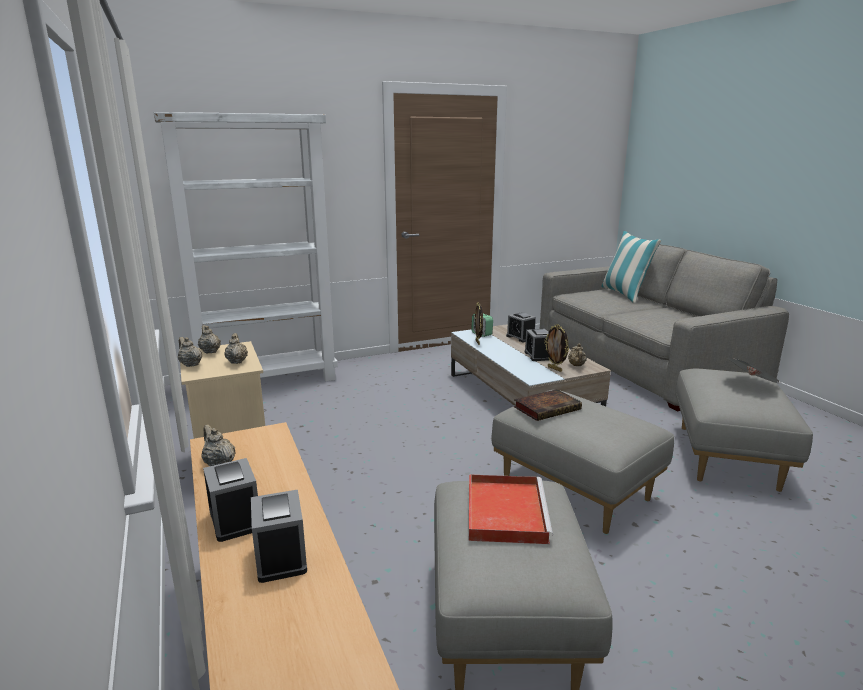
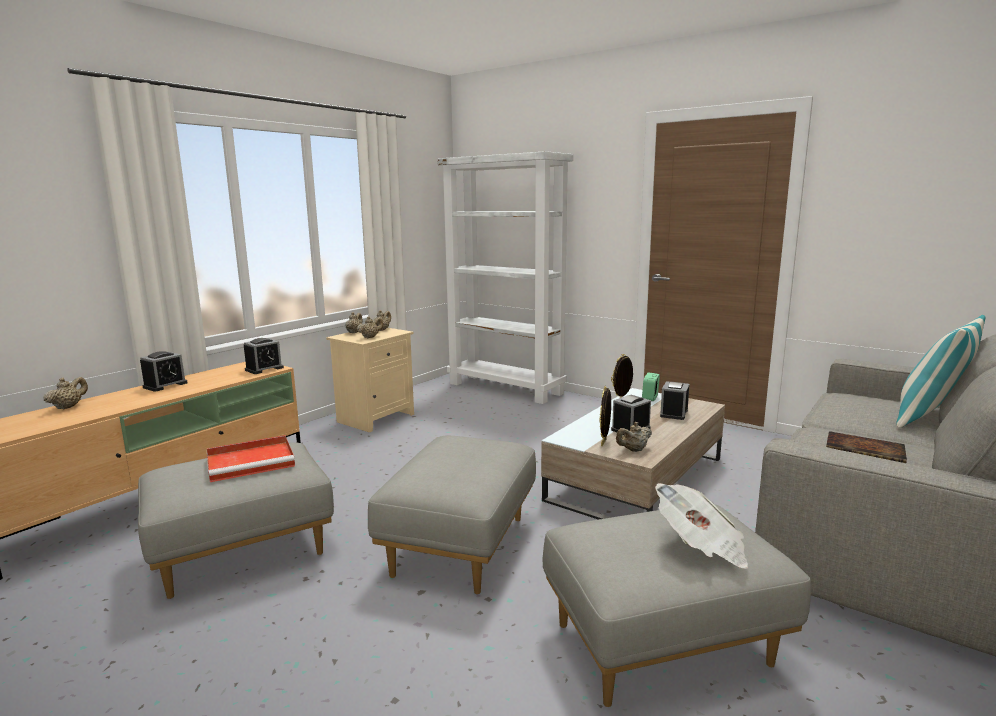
camera: 60 degrees right, 5 degrees down
beige teapot [201,425,235,466] -> beige teapot moved to [44,377,88,410]
alarm clock [251,490,307,583] -> alarm clock moved to [244,338,284,374]
book [514,389,582,421] -> book moved to [826,431,907,463]

